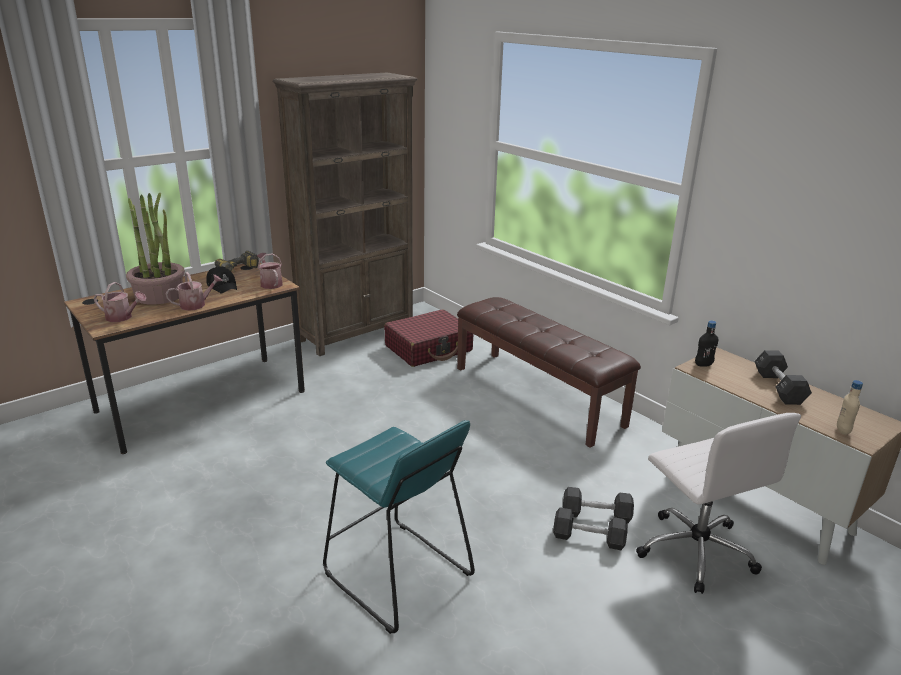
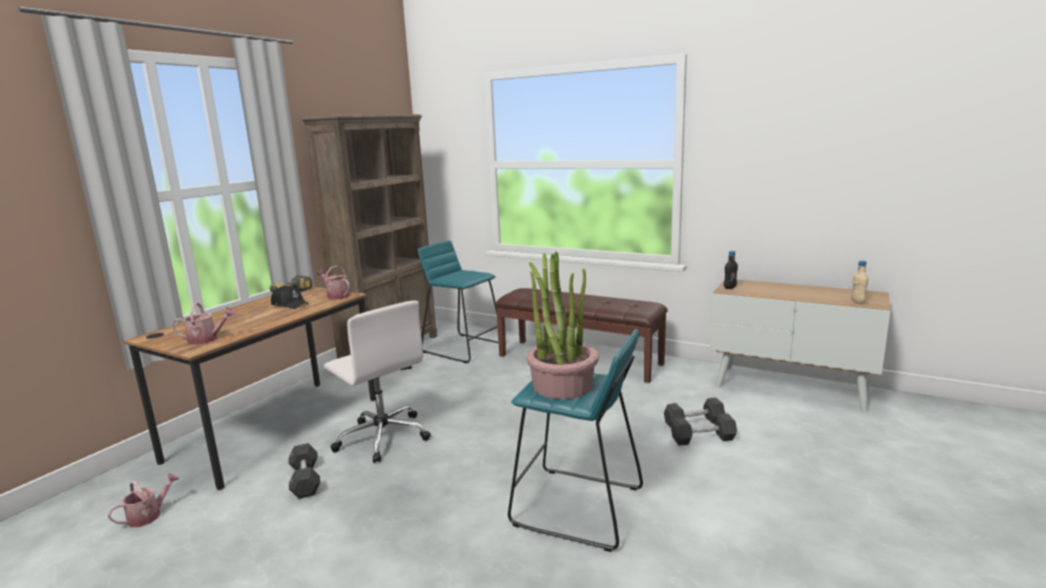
camera: 20 degrees left, 10 degrees down
potted plant [126,193,185,305] -> potted plant moved to [526,252,599,399]
watering can [166,272,223,311] -> watering can moved to [107,474,179,527]
red suitcase [384,309,473,367] -> turquoise stool [418,240,499,363]
white office chair [636,413,801,594] -> white office chair moved to [324,301,431,463]
black dumbbell [754,350,812,405] -> black dumbbell moved to [288,443,320,499]

